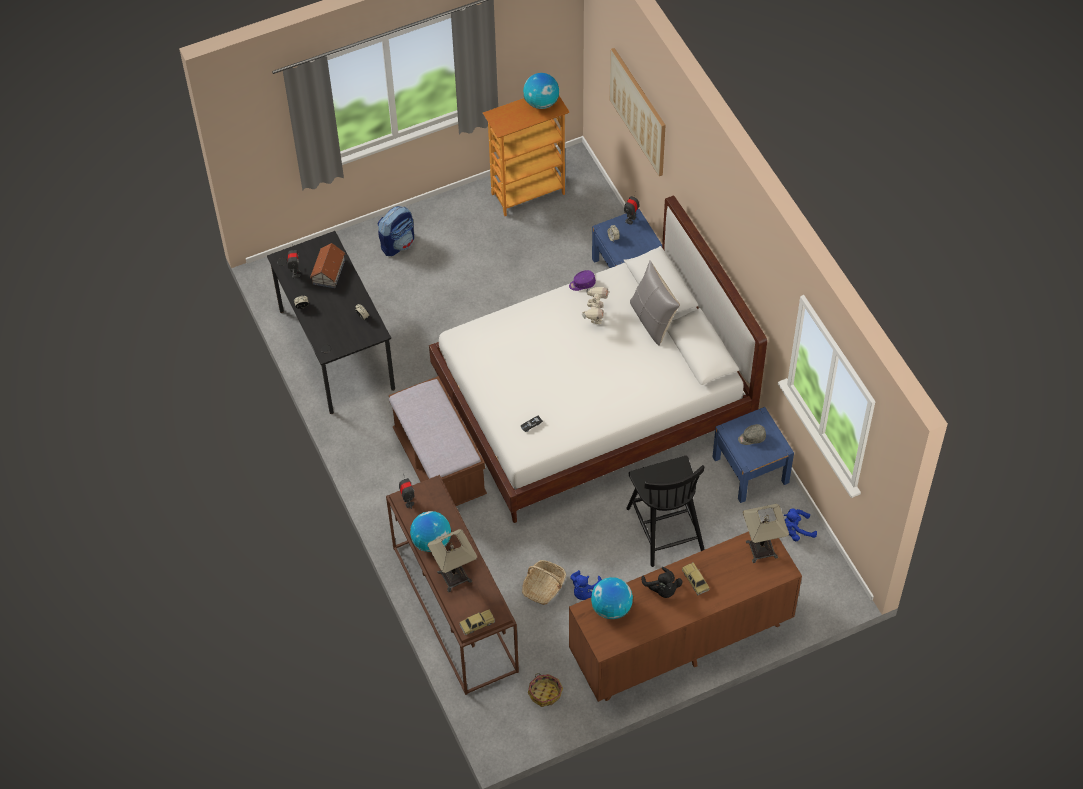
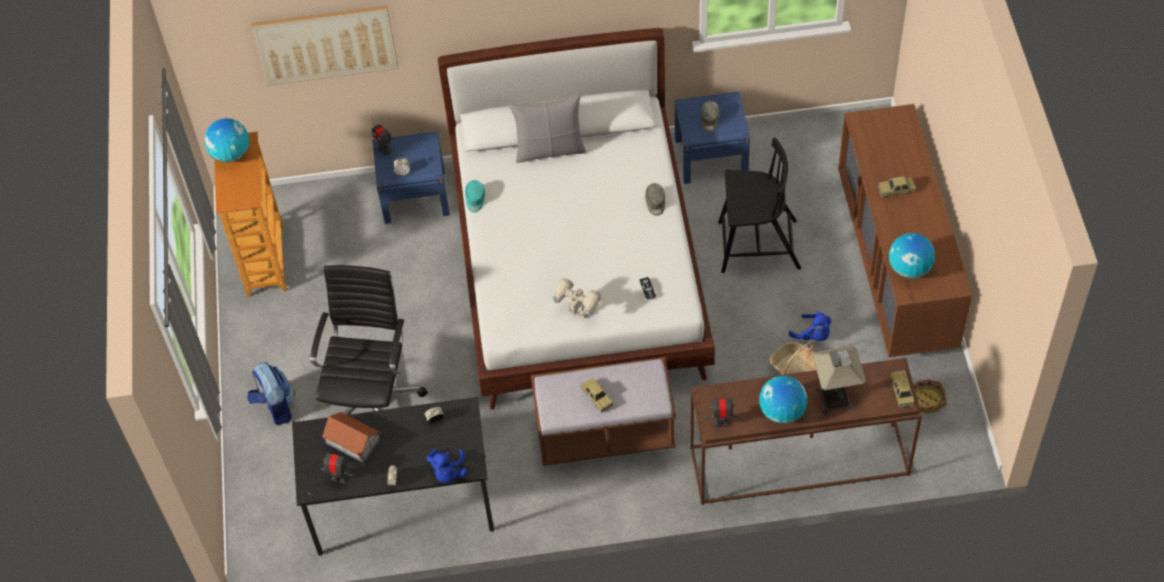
camera: 70 degrees left, 0 degrees up
purple cap [569,270,596,291] -> turquoise cap [465,180,485,213]
toy robot [582,287,609,325] -> toy robot moved to [552,278,601,318]
black plush toy [641,567,683,598] -> none
table lamp [742,504,789,563] -> none
blue plush toy [784,508,817,541] -> blue plush toy moved to [427,449,468,483]
none -> black office chair [310,265,428,415]
none -> toy car [581,377,613,413]
none -> grey cap [645,183,665,216]

